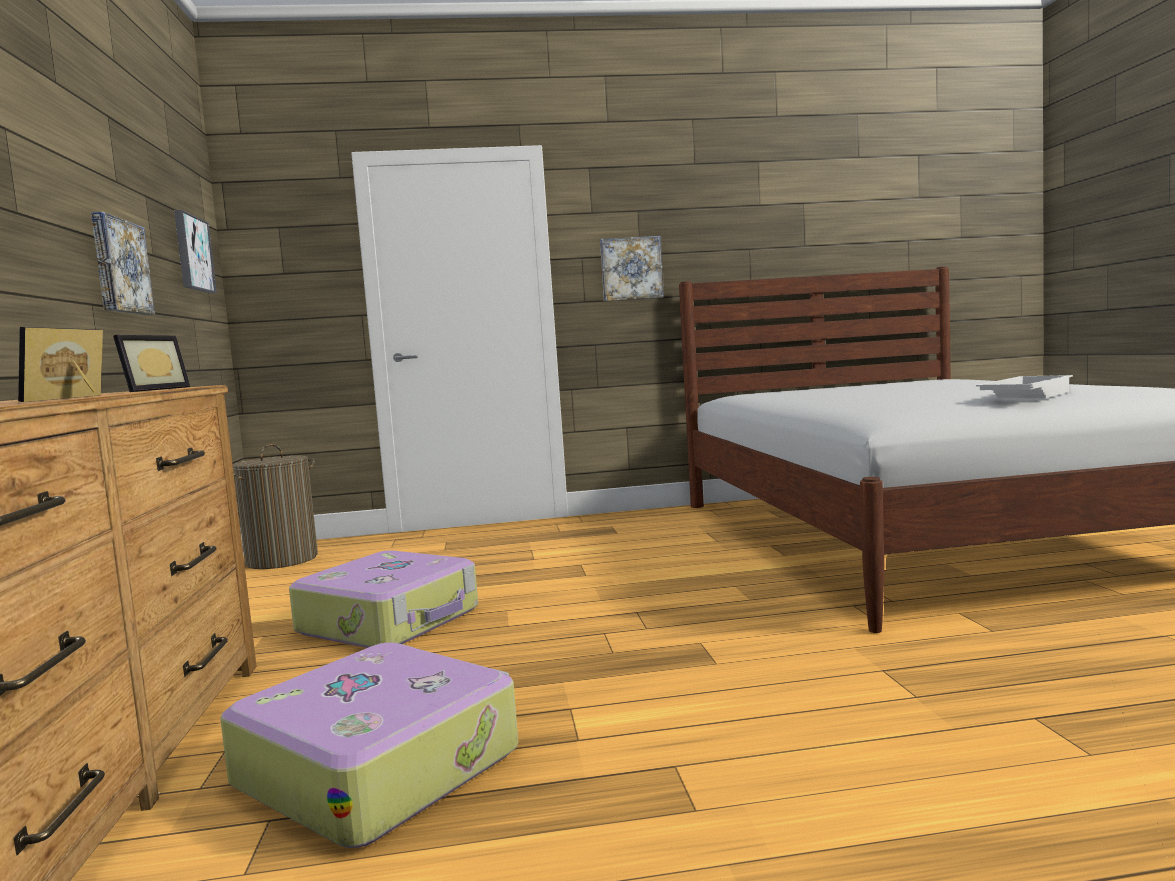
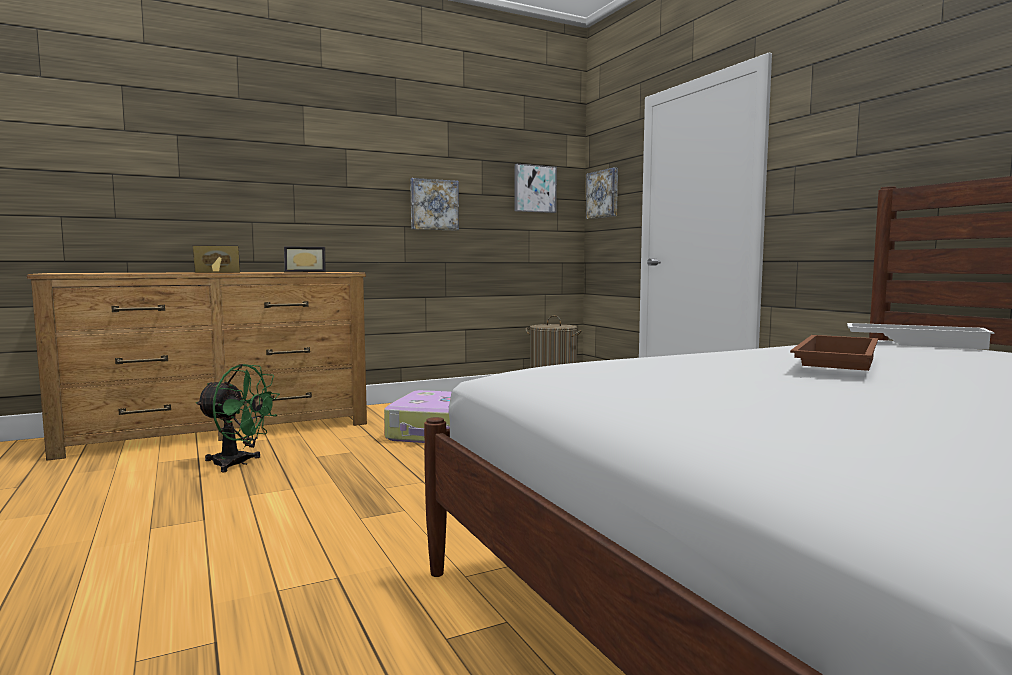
camera: 70 degrees right, 0 degrees up
suitcase [220,642,518,848] -> green fan [196,364,280,472]
picture [600,236,664,301] -> picture moved to [586,168,618,219]
white tray [976,375,1073,398] -> white tray moved to [847,323,995,350]
none -> brown tray [790,335,878,371]

